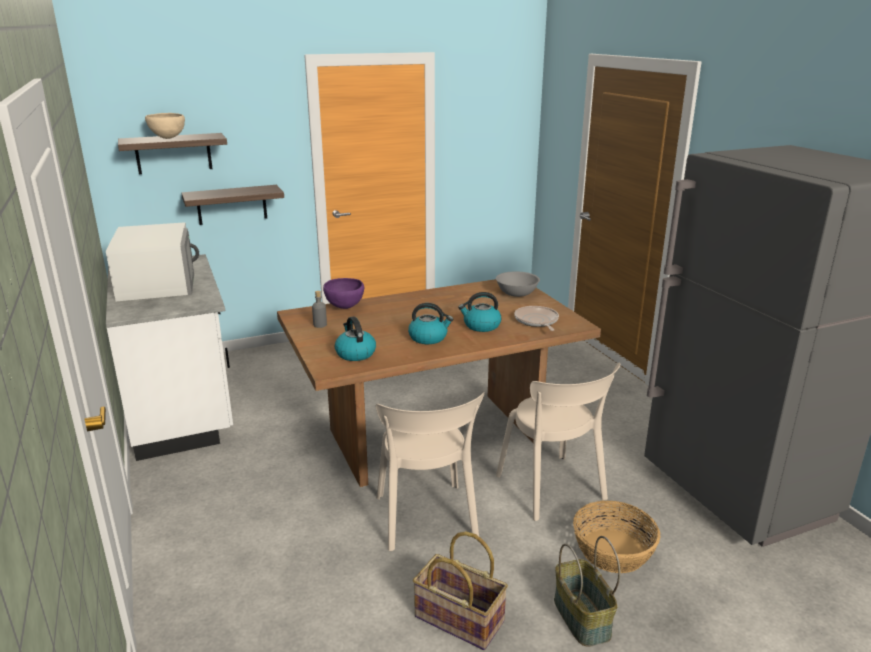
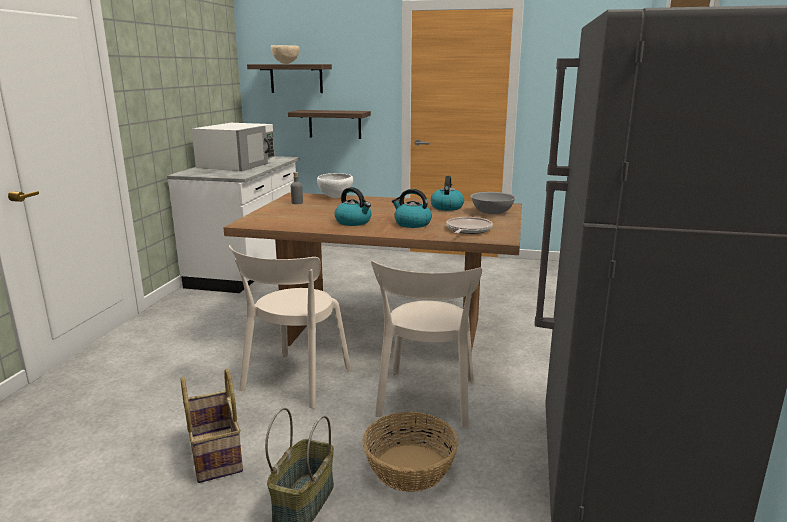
camera: 35 degrees right, 5 degrees down
purple bowl [323,278,364,309] -> white bowl [317,173,353,198]
kettle [335,317,376,361] -> kettle moved to [431,176,464,211]

